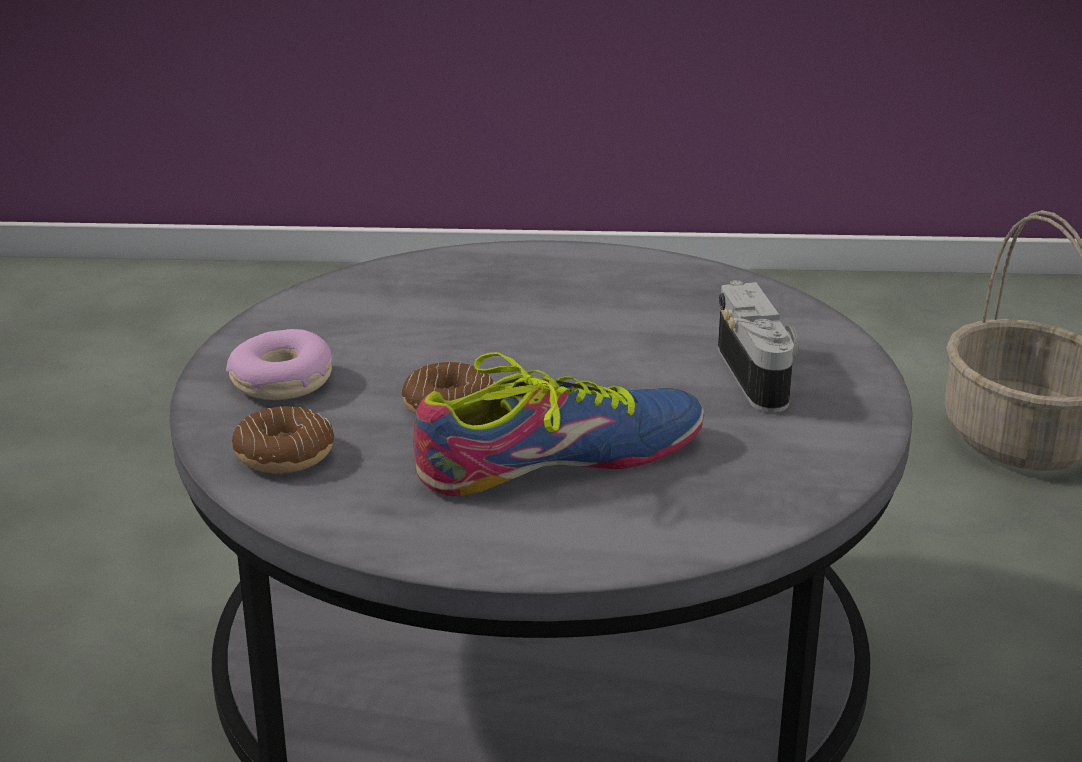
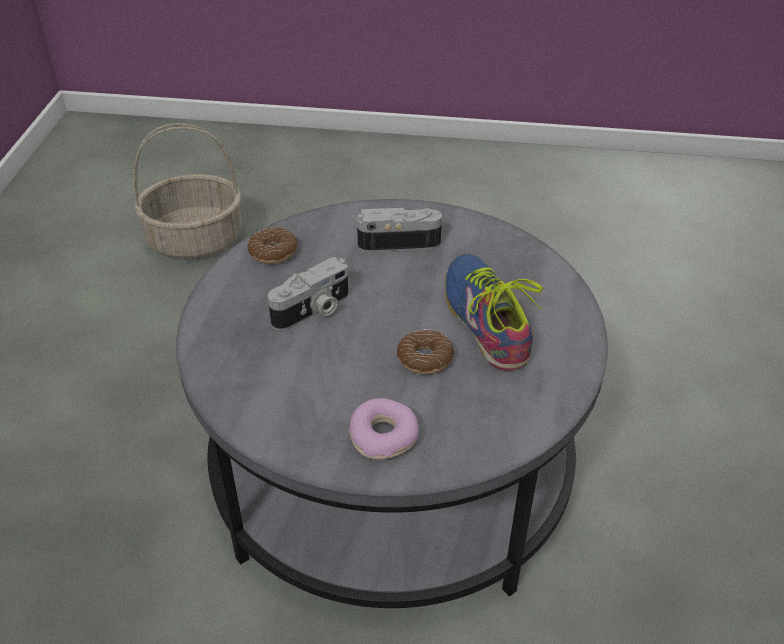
camera: 85 degrees left, 15 degrees up
donut [232,406,334,473] -> donut moved to [247,227,297,264]
none -> camera [268,257,349,331]

